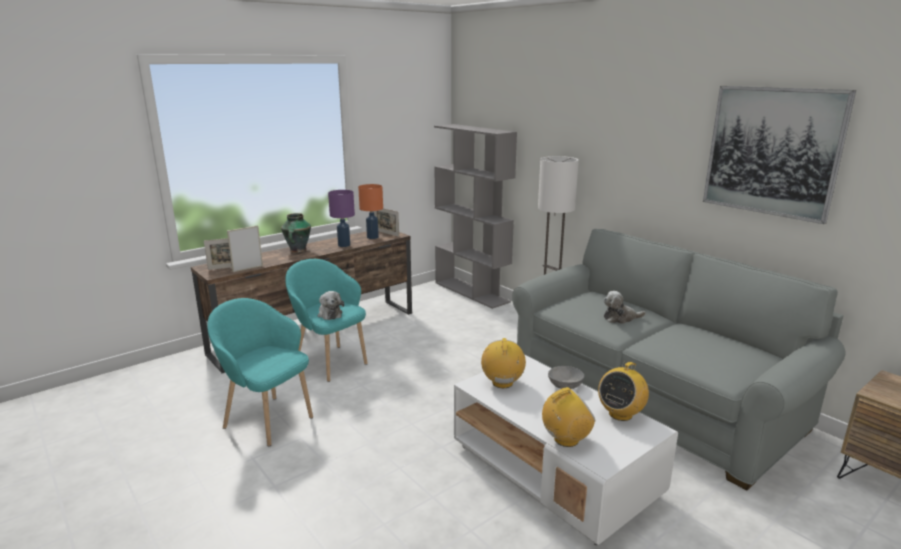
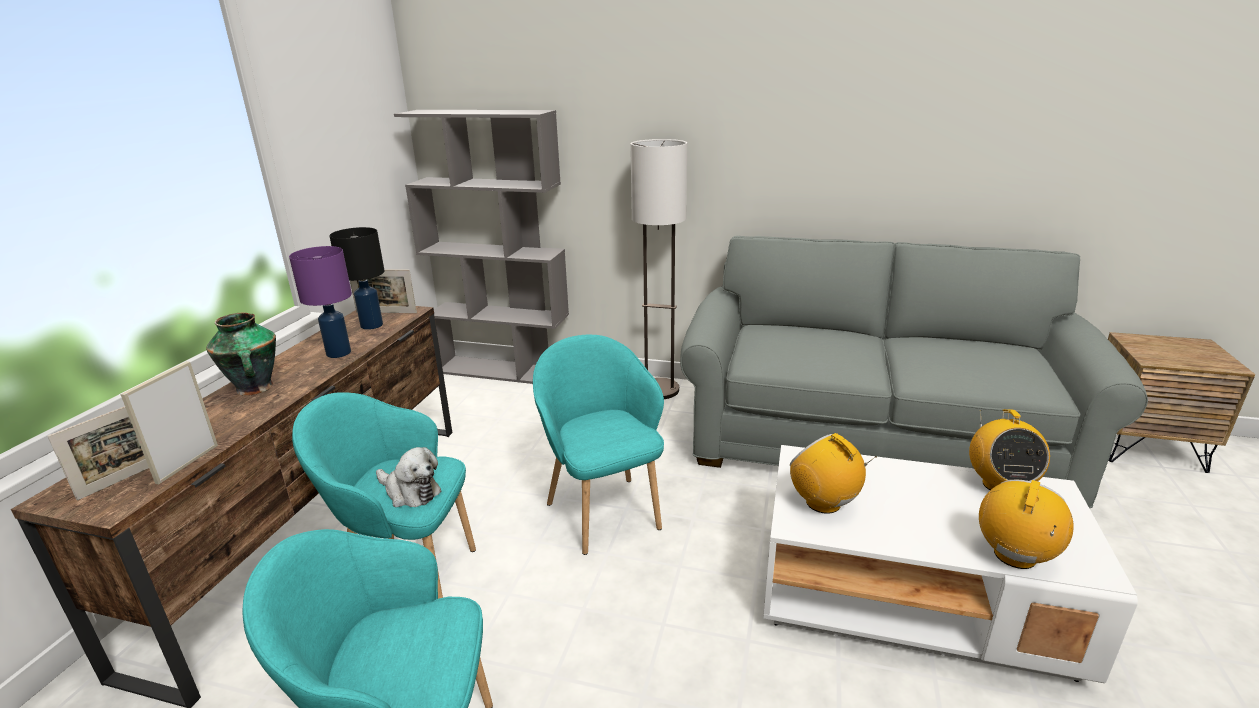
camera: 35 degrees left, 5 degrees up
orange table lamp [358,184,383,239] -> black table lamp [329,227,385,330]
grey bowl [548,366,584,389] -> none
plush toy [603,291,646,324] -> none
picture [703,86,856,224] -> none
none -> turquoise armchair [533,335,664,555]

